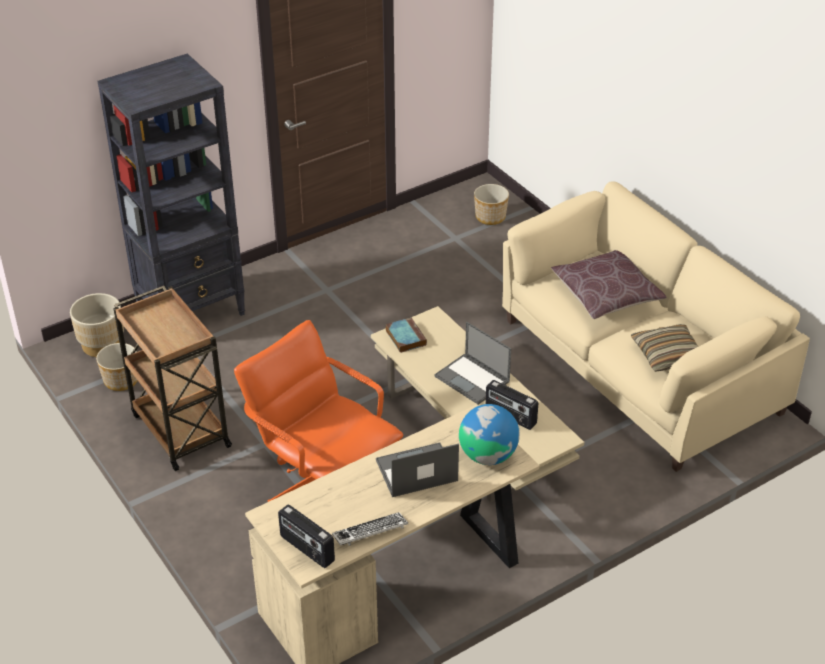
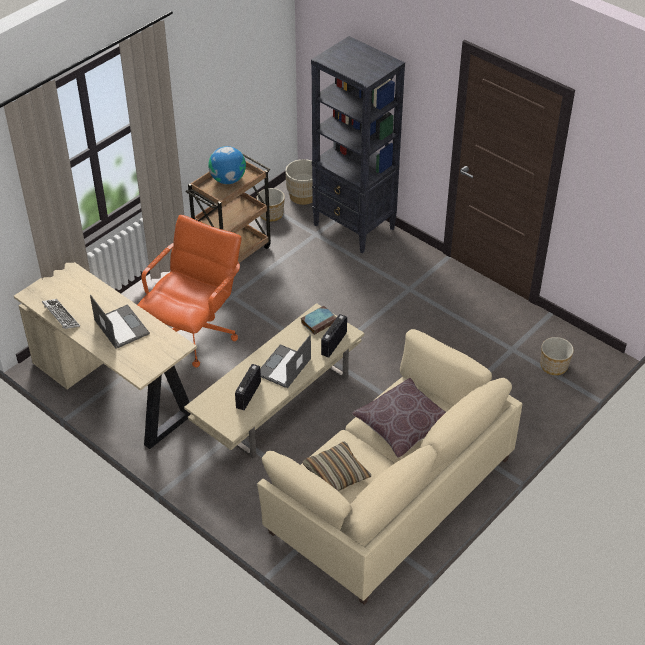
camera: 75 degrees right, 5 degrees up
radio [278,504,335,568] -> radio moved to [321,314,347,358]
globe [459,404,520,465] -> globe moved to [208,146,246,184]

